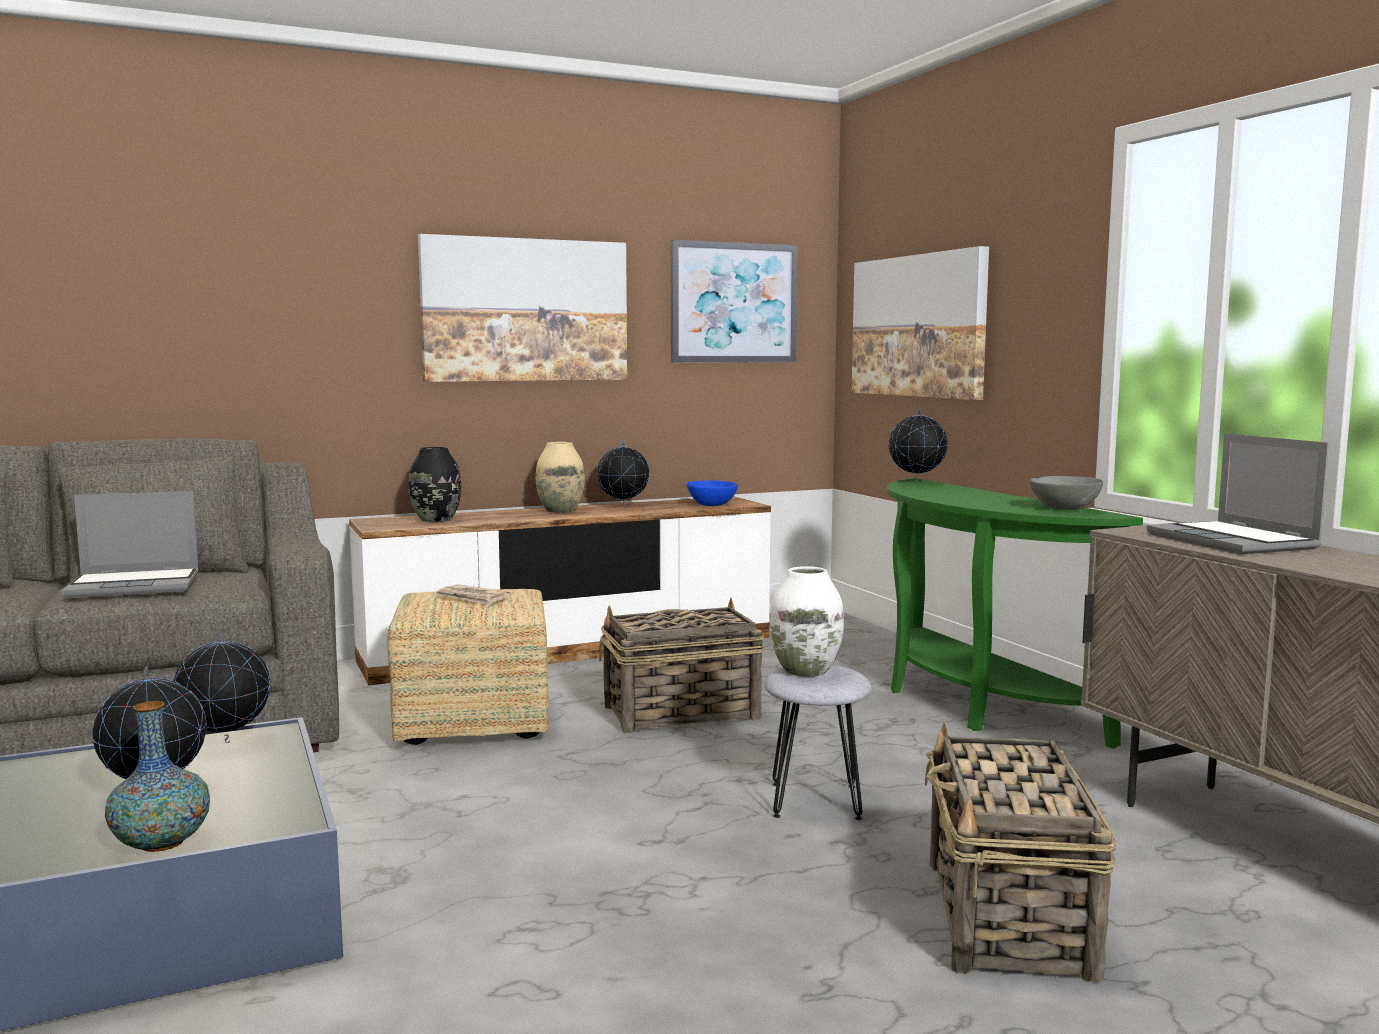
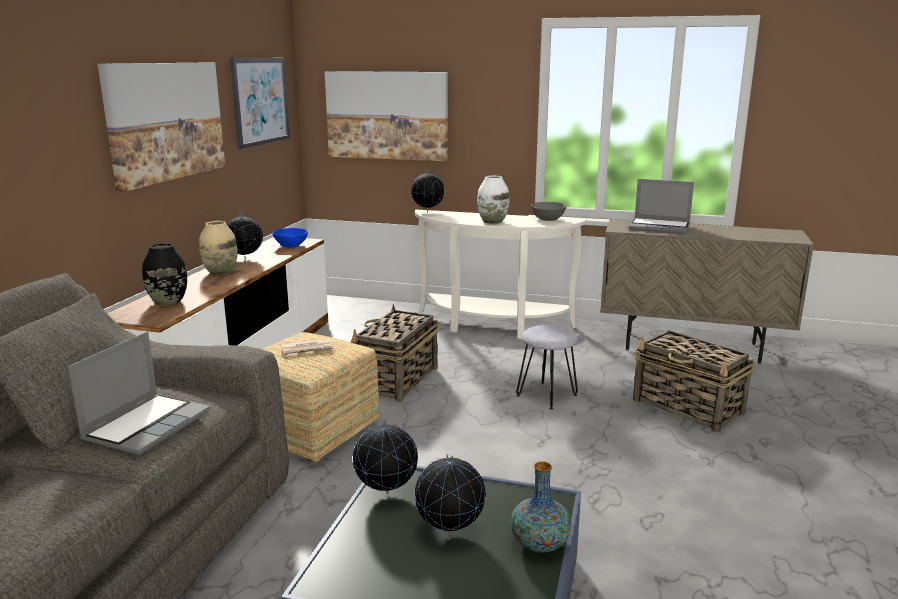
camera: 50 degrees left, 10 degrees up
white vase [770,566,844,677] -> white vase moved to [477,176,509,224]
green console table [887,479,1143,749] -> white console table [415,210,587,339]

